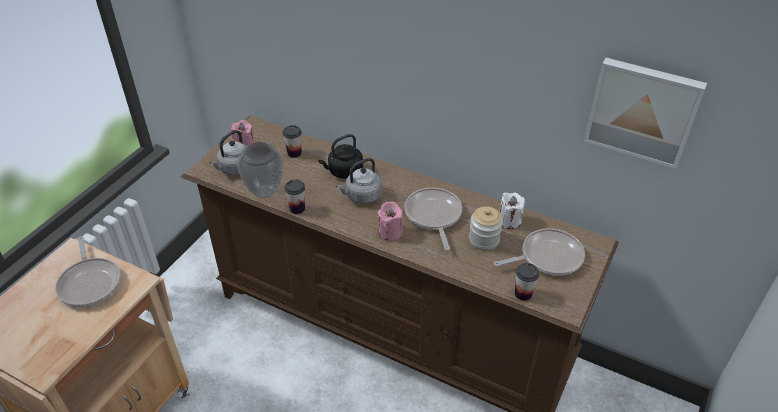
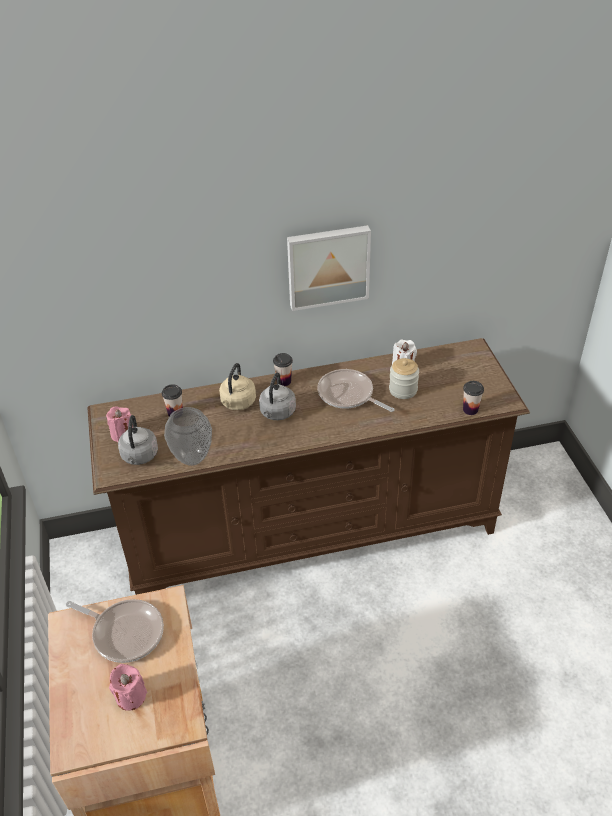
camera: 40 degrees left, 0 degrees up
cup [284,179,305,214] -> cup moved to [273,353,293,386]
black kettle [318,134,363,179] -> beige kettle [219,363,256,410]
pink candle [377,201,403,241] -> pink candle moved to [109,664,147,711]
frying pan [494,228,585,276] -> none
picture [584,58,707,169] -> picture moved to [287,225,371,311]

